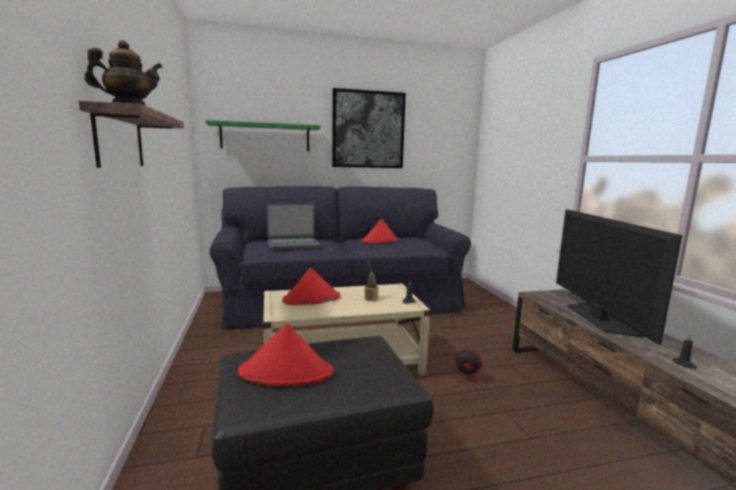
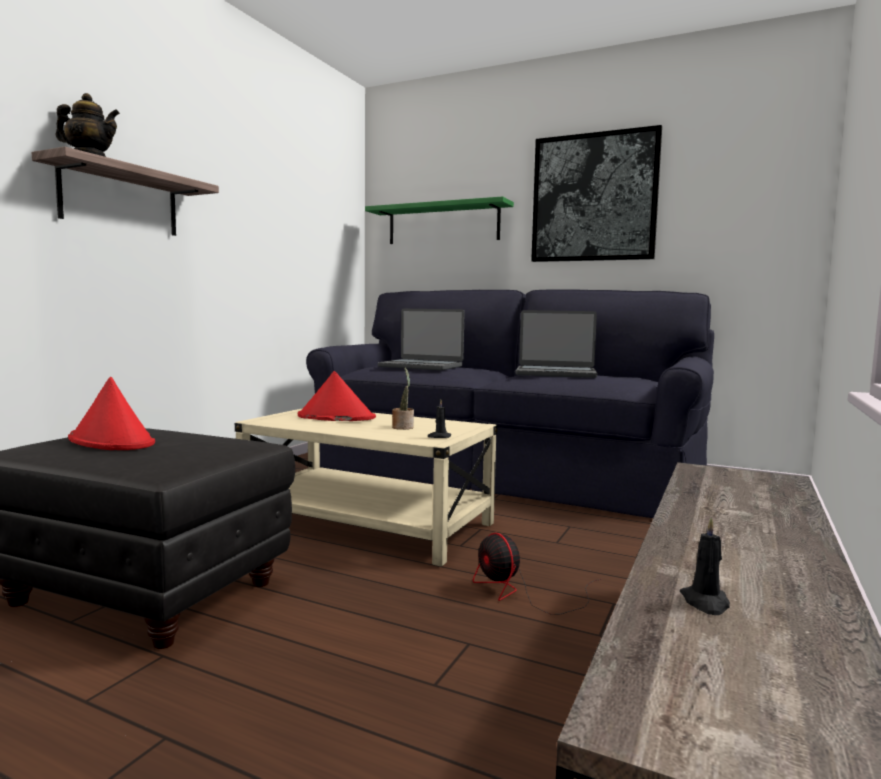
camera: 40 degrees right, 5 degrees down
red hat [362,219,399,243] -> laptop [515,310,597,378]
television [556,209,682,345] -> none

